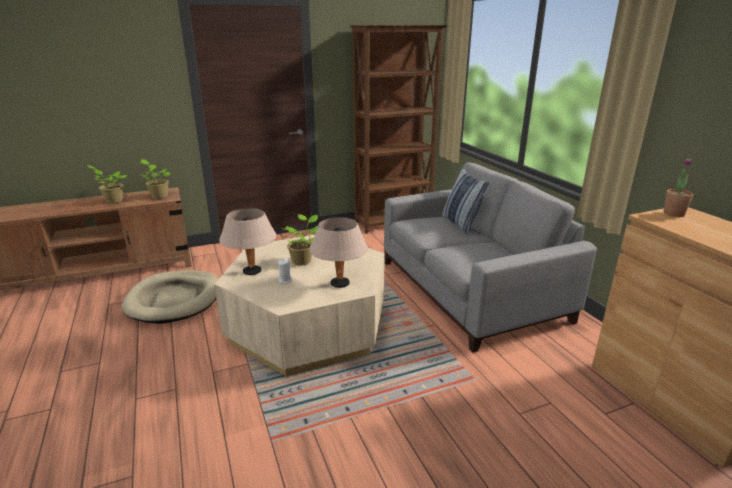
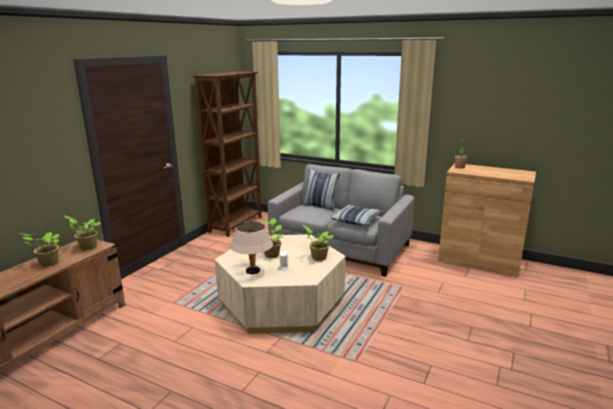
camera: 40 degrees left, 5 degrees down
beige dog bed [122,270,218,324] -> none
beige table lamp [309,217,368,288] -> potted plant [303,225,334,261]
none -> pillow [331,205,384,226]

